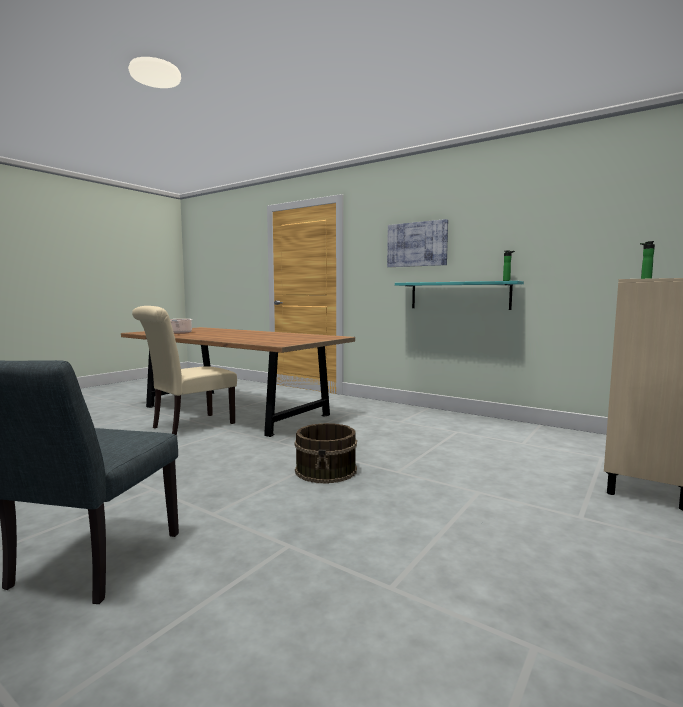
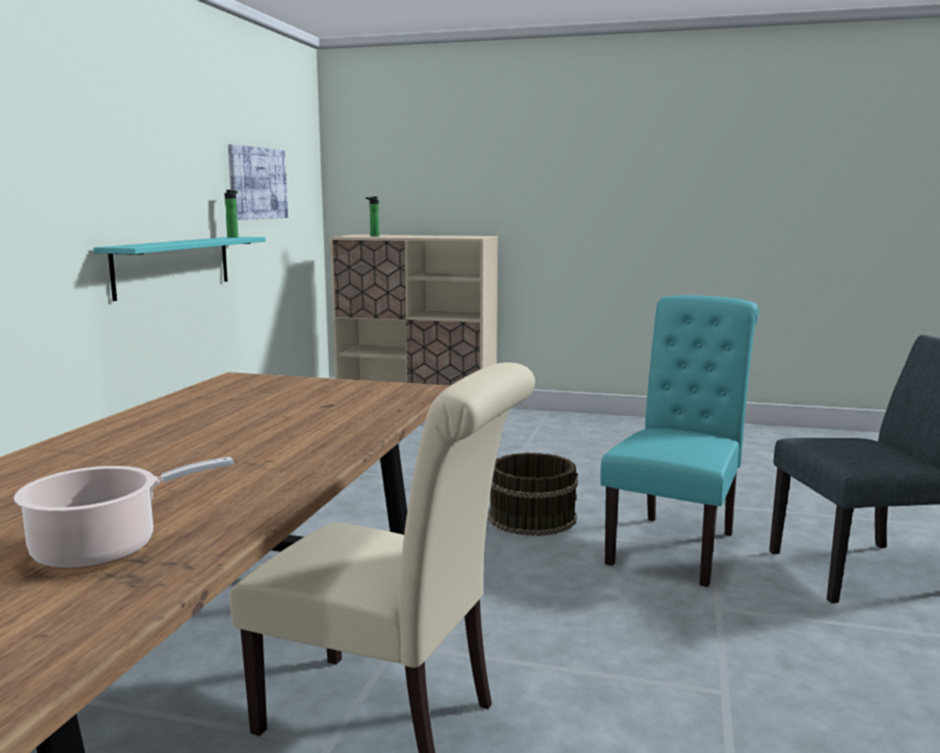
camera: 110 degrees left, 5 degrees up
picture [387,219,448,267] -> picture moved to [228,144,288,220]
none -> turquoise chair [600,295,759,587]

